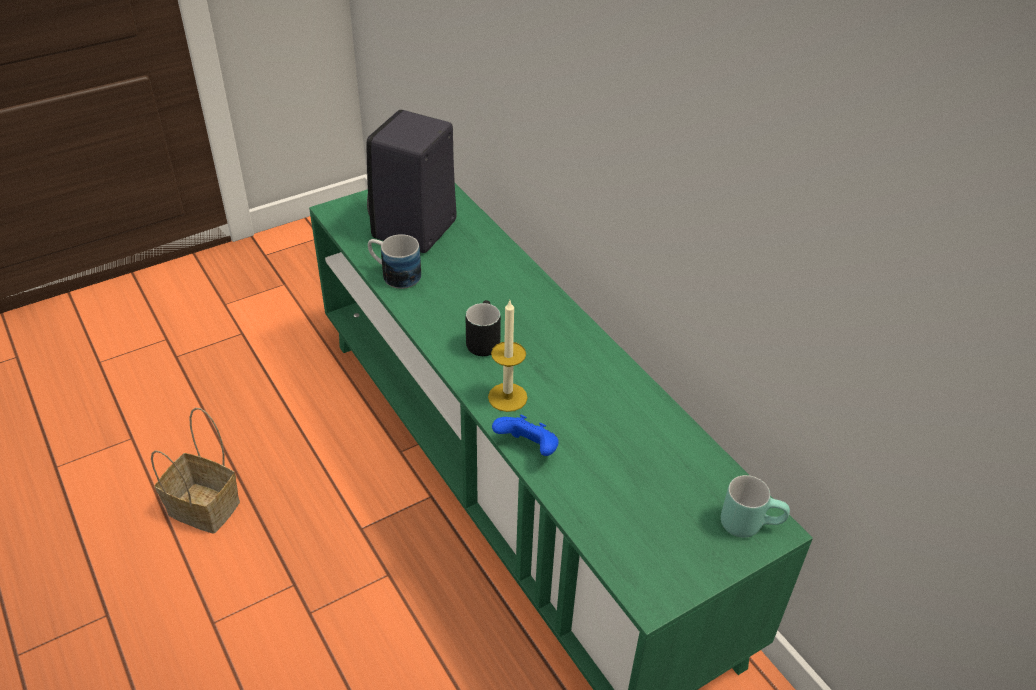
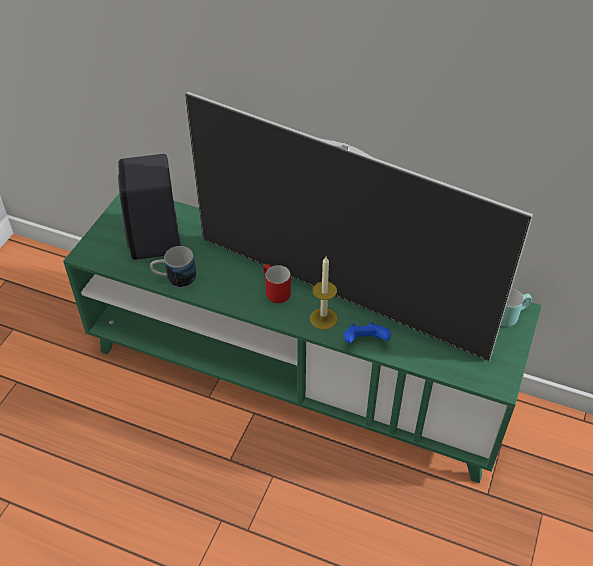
camera: 35 degrees left, 5 degrees up
basket [151,407,240,534] -> none
black mug [466,300,501,356] -> red mug [263,264,291,303]
none -> television [185,92,533,361]

